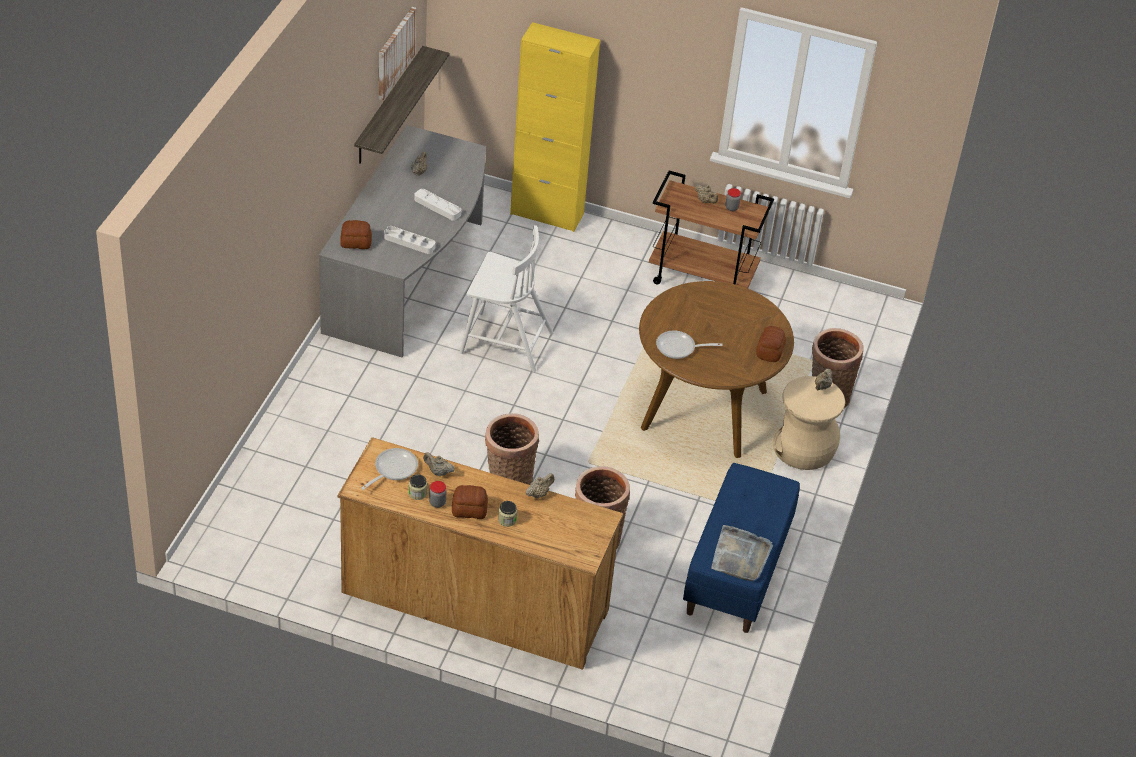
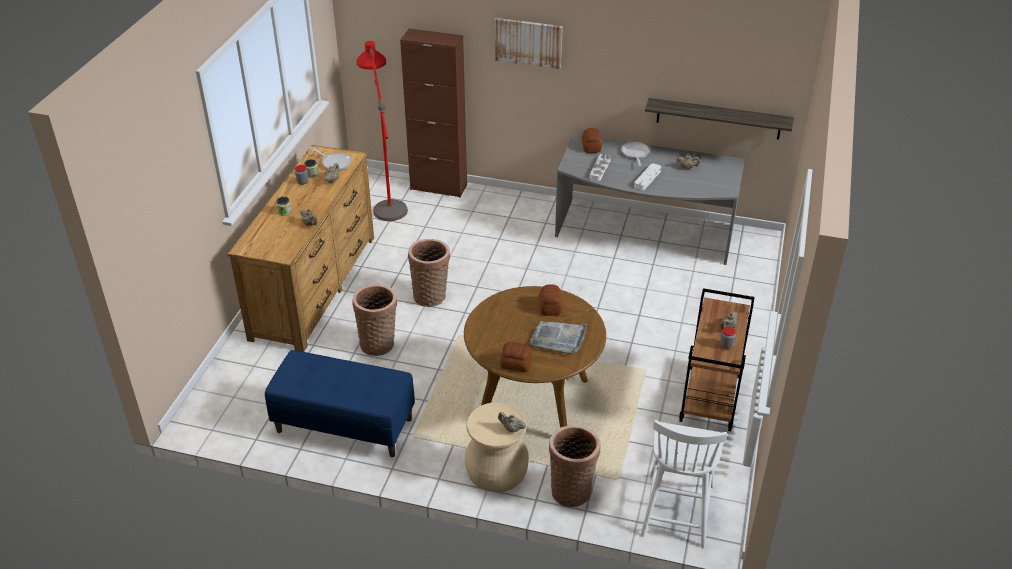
camera: 90 degrees right, 5 degrees down
picture [379,7,416,100] -> picture moved to [495,18,563,69]
bread [452,485,488,519] -> bread moved to [539,284,563,316]
white chair [460,225,554,372] -> white chair moved to [641,420,727,548]
yellow cabinet [510,22,600,232] -> none
frying pan [656,331,723,359] -> frying pan moved to [621,142,650,166]
grey tray [711,525,773,581] -> grey tray moved to [530,321,588,354]
none -> red floor lamp [356,41,408,221]
none -> brown cabinet [400,28,467,198]

